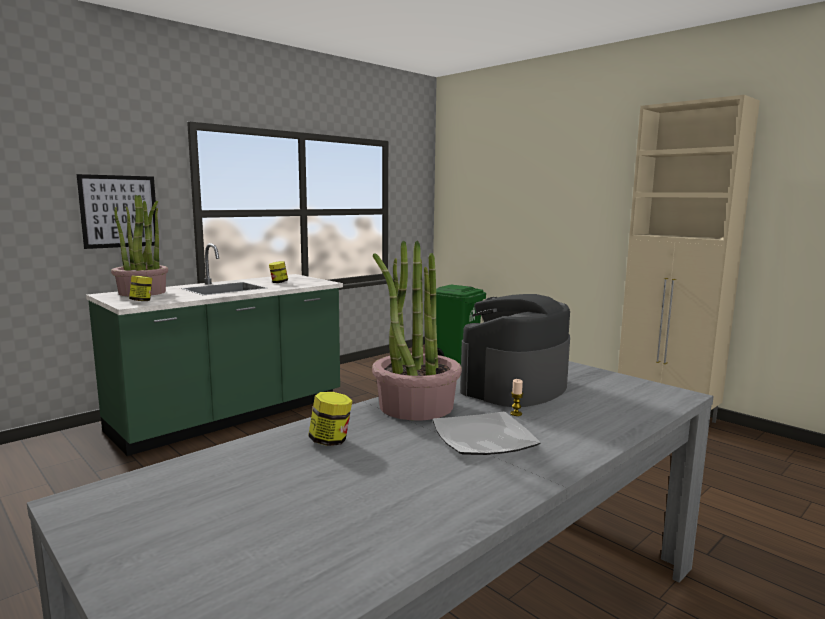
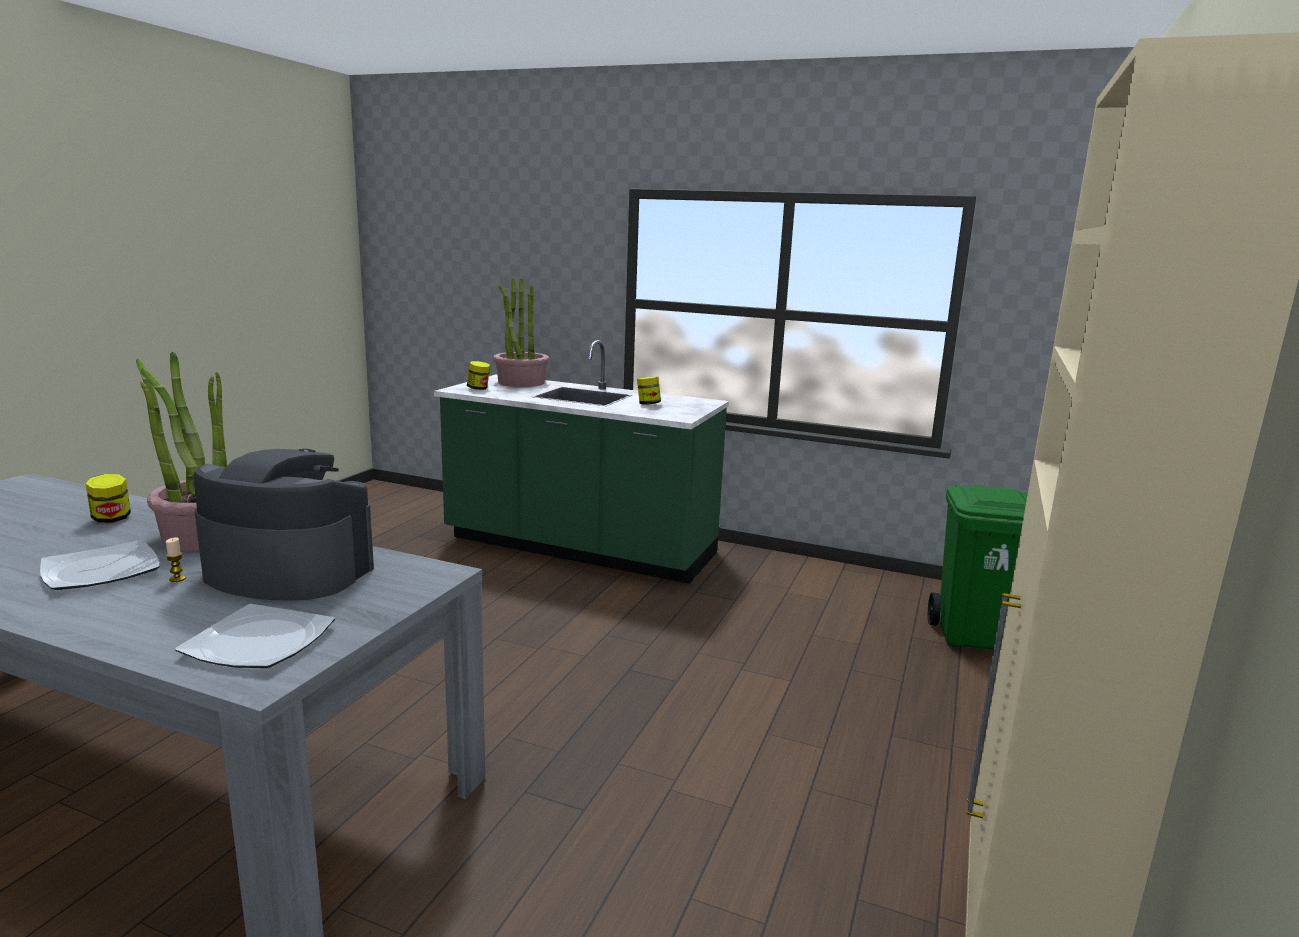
camera: 65 degrees right, 5 degrees up
picture [77,174,156,249] -> none
none -> plate [175,604,335,668]

